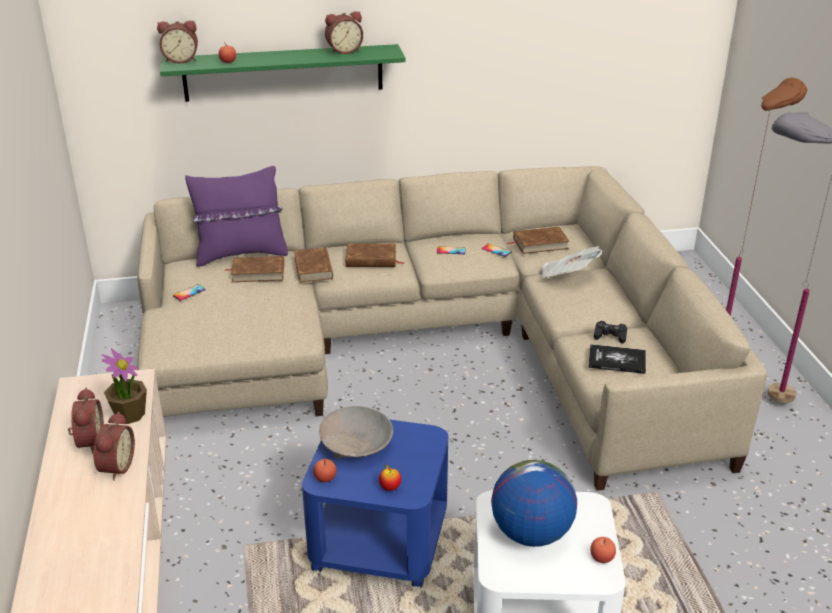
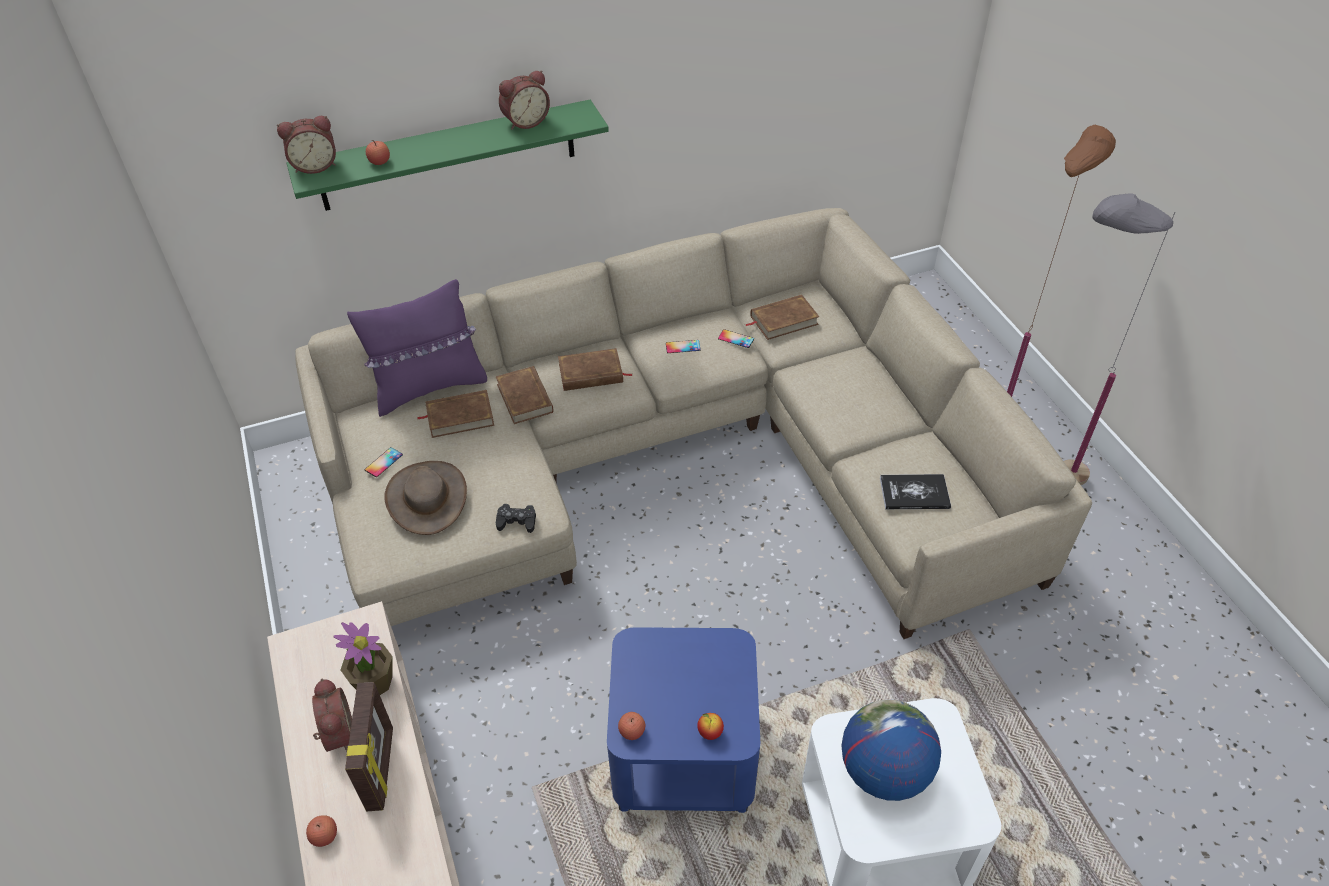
camera: 10 degrees left, 15 degrees up
alarm clock [92,412,135,480] -> picture frame [345,682,393,811]
beige bowl [319,406,393,459] -> none
newspaper [541,246,602,279] -> none
apple [590,537,616,563] -> apple moved to [306,815,337,847]
black game controller [594,321,627,344] -> black game controller moved to [496,504,536,533]
none -> brown hat [384,461,467,535]

